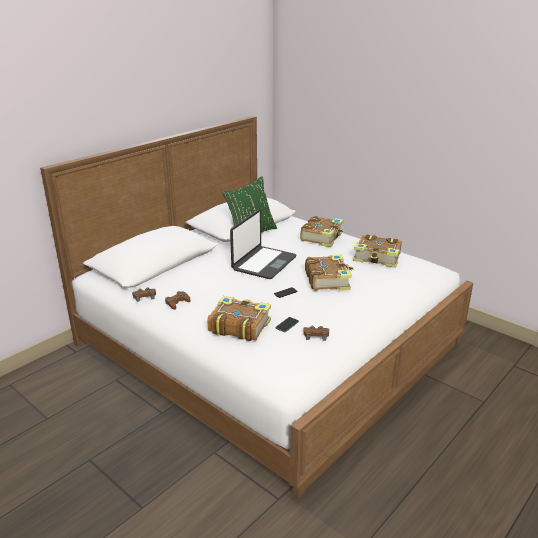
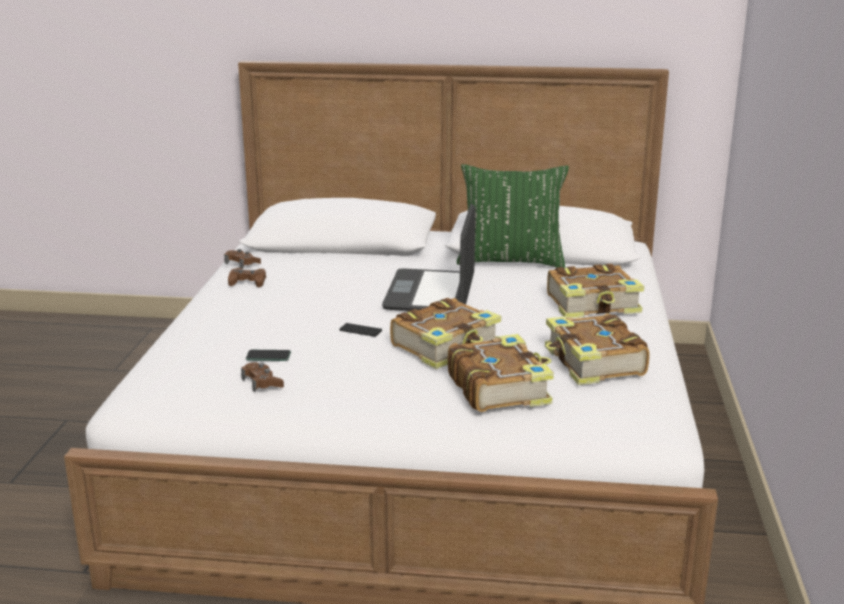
camera: 55 degrees right, 5 degrees down
book [207,296,271,341] -> book moved to [448,334,554,412]
laptop [230,209,297,279] -> laptop turned 105 degrees clockwise [382,204,476,311]

